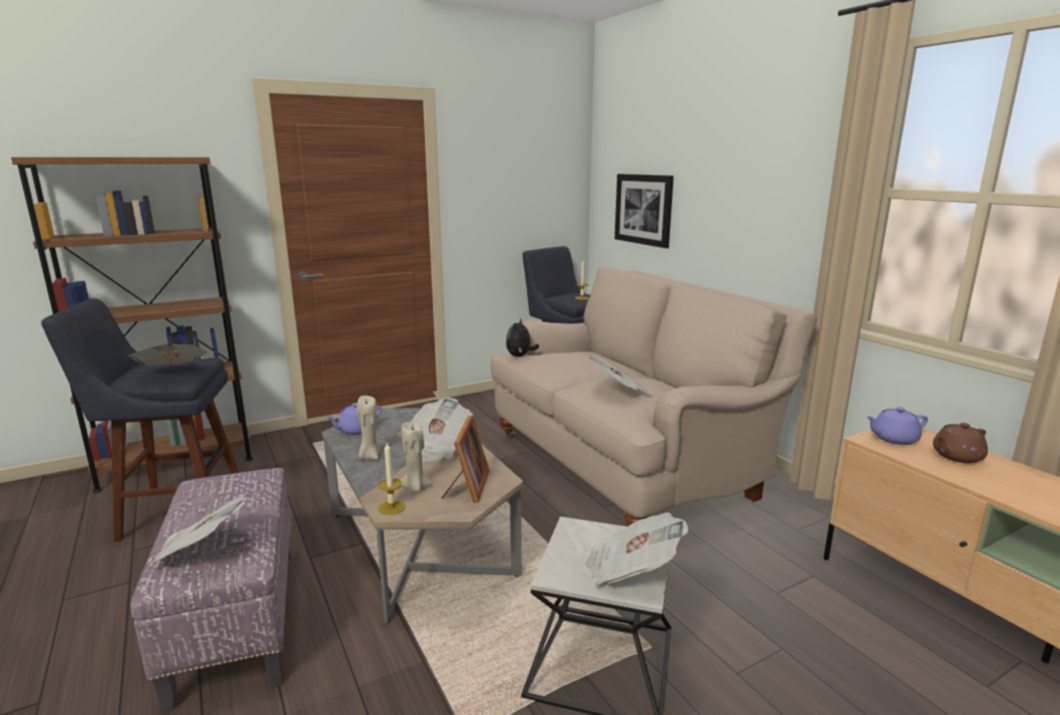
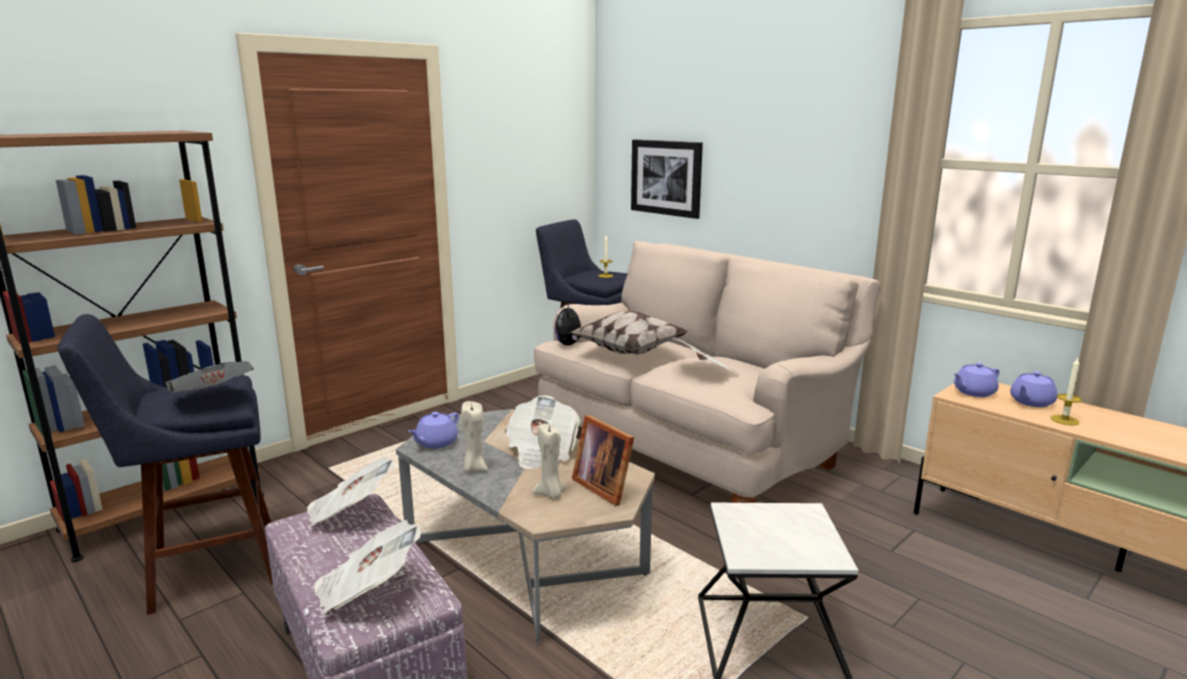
camera: 15 degrees left, 0 degrees up
candle [378,443,406,515] -> candle moved to [1050,358,1082,425]
picture frame [442,415,490,503] -> picture frame turned 150 degrees clockwise [572,415,634,506]
newspaper [583,513,688,586] -> newspaper moved to [307,456,394,527]
brown teapot [933,423,988,463] -> purple teapot [1010,371,1057,407]
none -> pillow [571,310,688,355]

